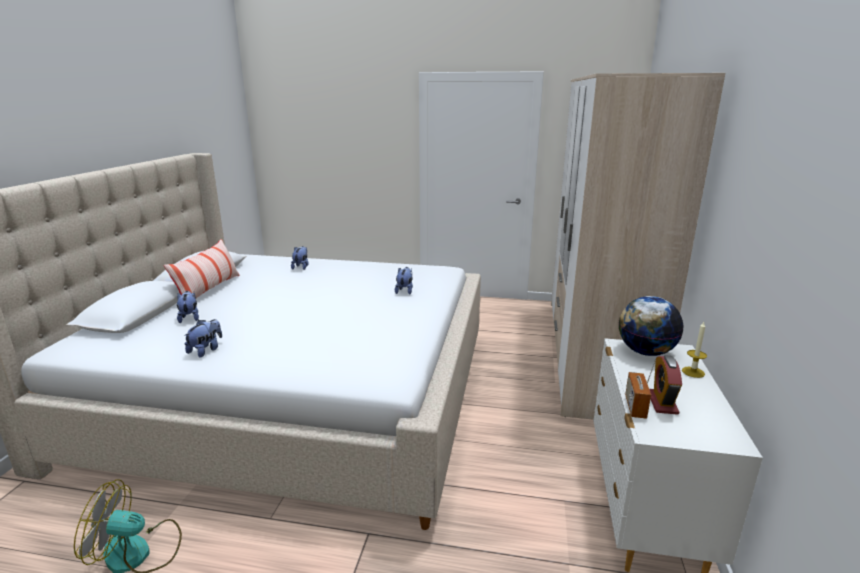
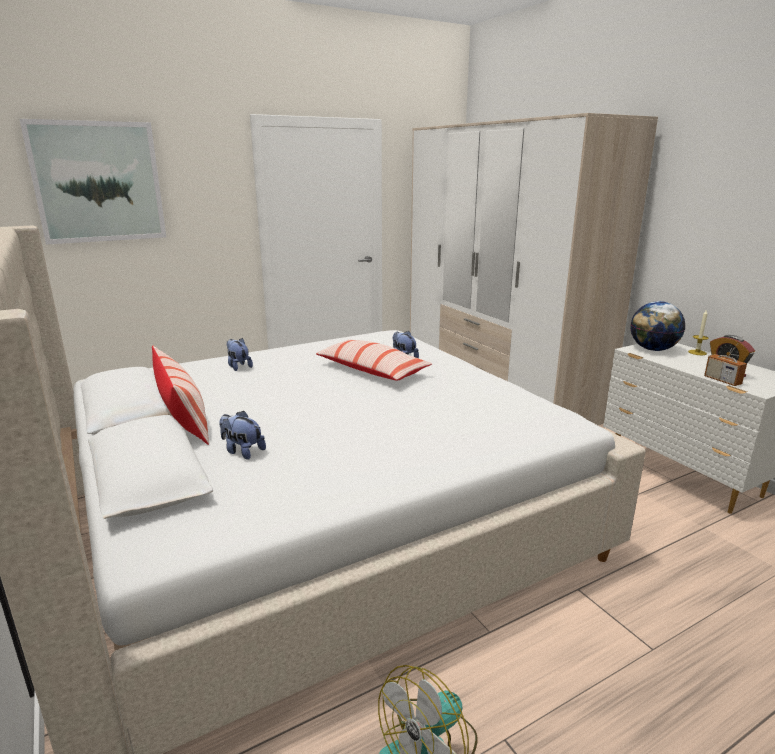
camera: 40 degrees left, 0 degrees up
plush toy [184,319,222,357] -> none
none -> picture [19,119,166,245]
none -> pillow [316,340,432,381]

